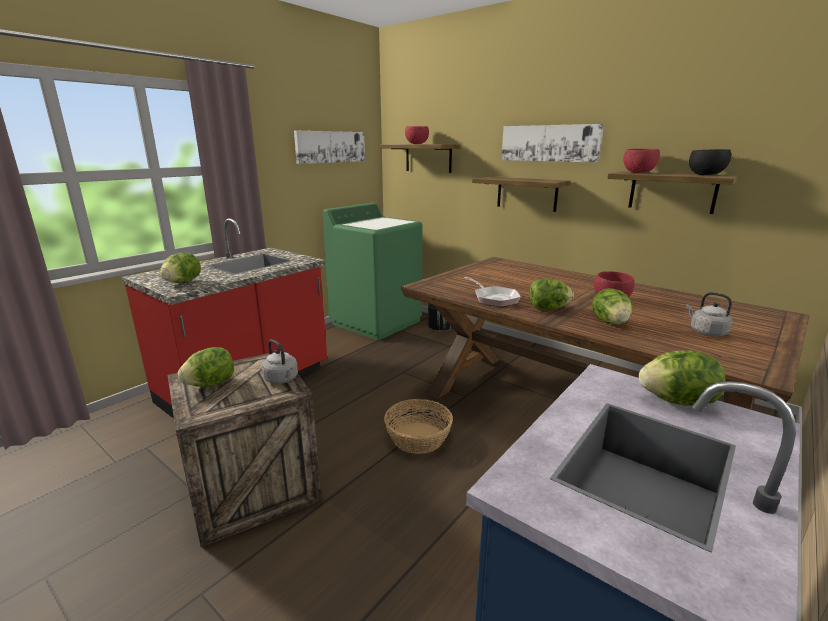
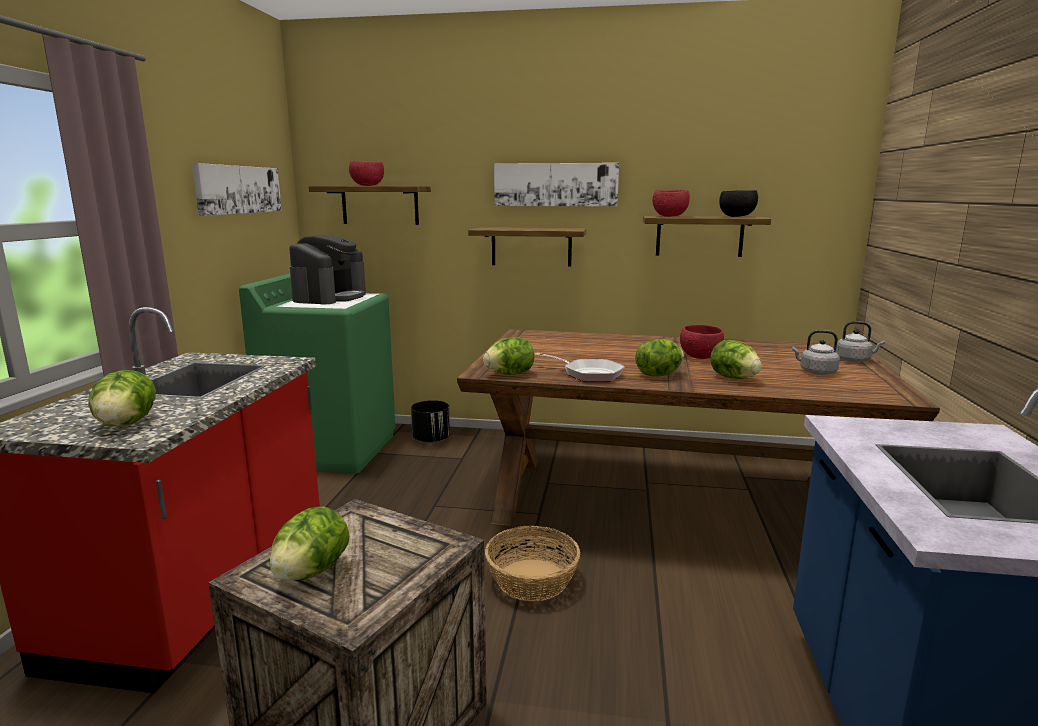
camera: 30 degrees left, 5 degrees down
grey kettle [262,339,298,384] -> grey kettle moved to [836,321,885,362]
lettuce [639,351,726,406] -> lettuce moved to [483,337,534,375]
none -> coffee machine [289,234,366,304]

